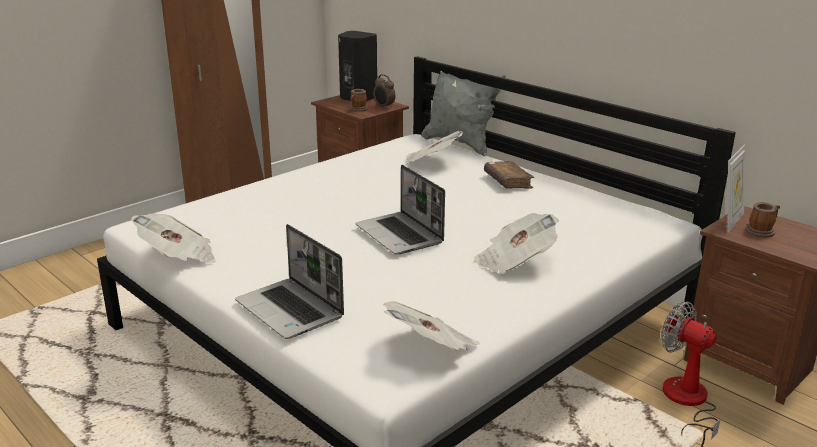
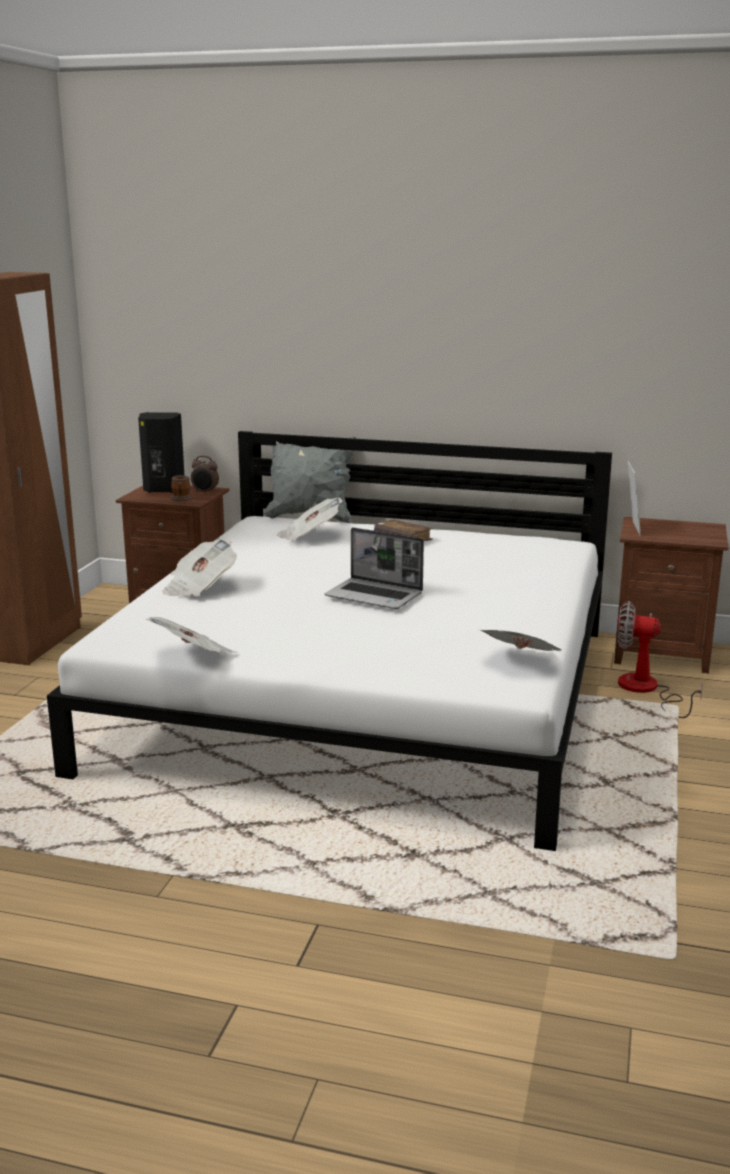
camera: 30 degrees left, 5 degrees down
laptop [235,224,344,339] -> none
newspaper [474,213,559,274] -> newspaper moved to [162,539,237,597]
mug [745,202,780,237] -> none

